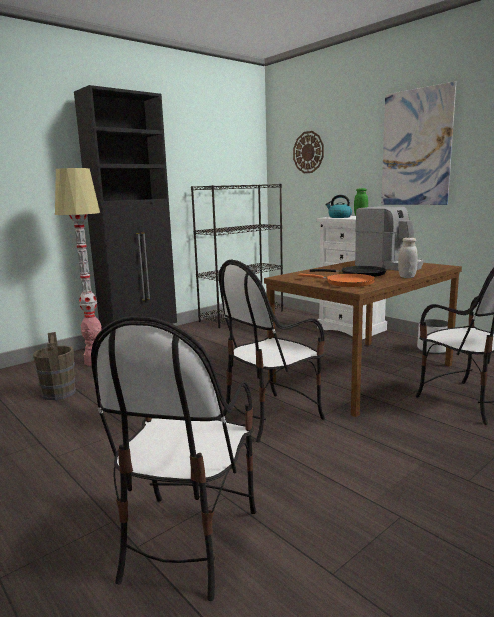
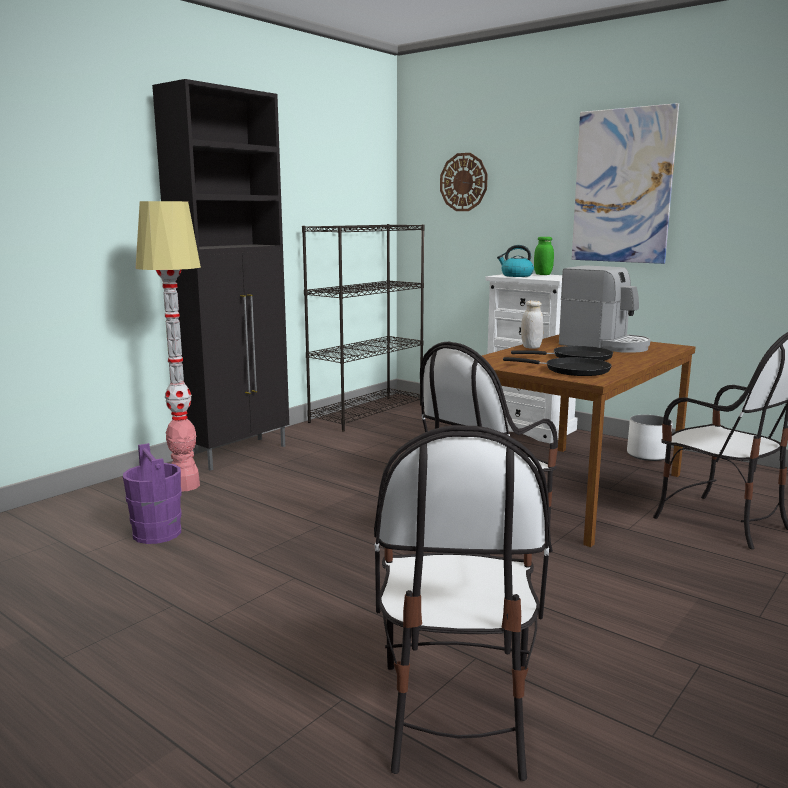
camera: 10 degrees left, 0 degrees up
brown bucket [33,332,76,400] -> purple bucket [123,443,182,544]
orange frying pan [298,274,375,287] -> black frying pan [503,357,612,376]
white jar [398,237,418,278] -> white jar moved to [521,301,543,349]

